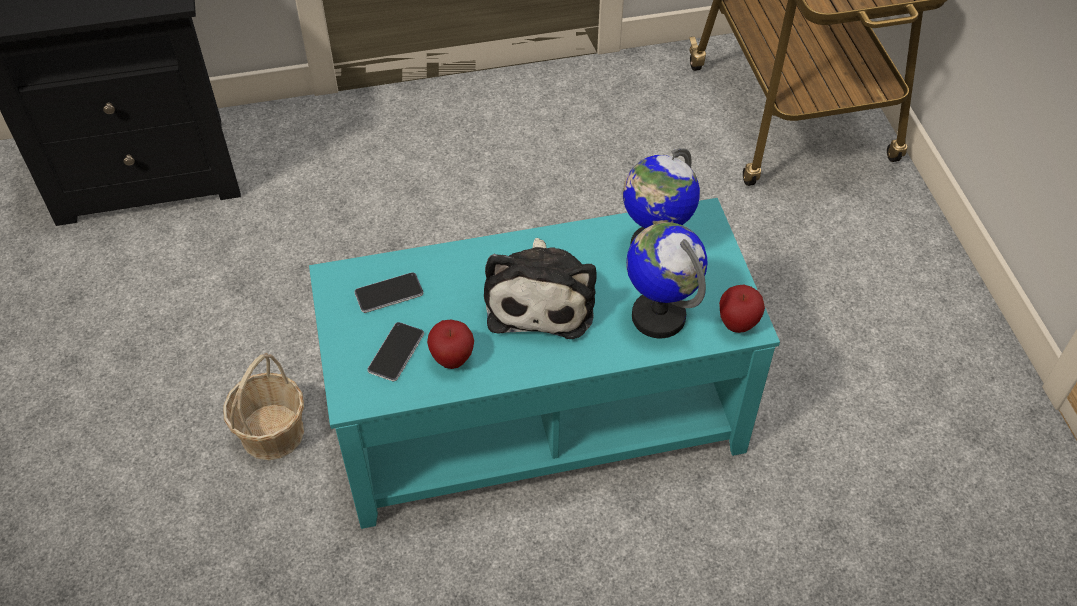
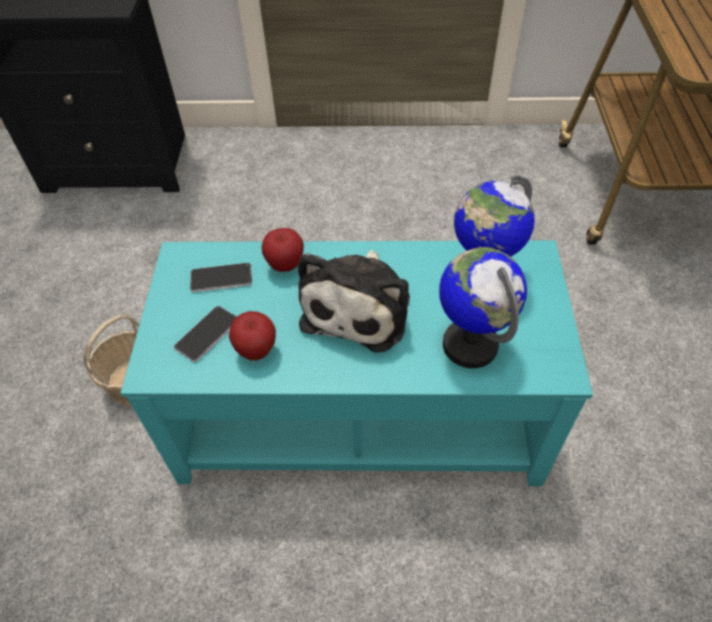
camera: 15 degrees right, 0 degrees up
apple [719,284,765,333] -> apple moved to [262,228,304,272]

